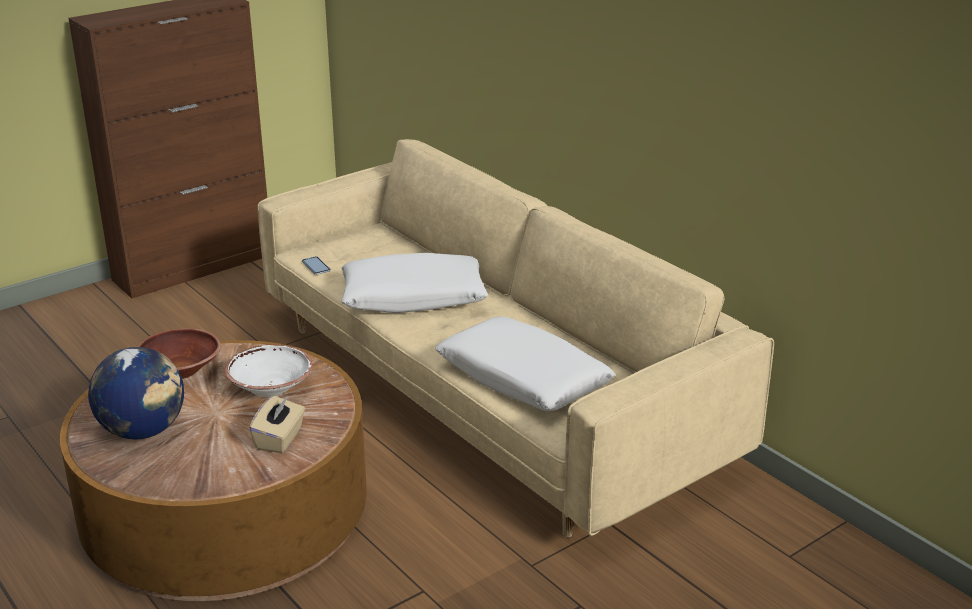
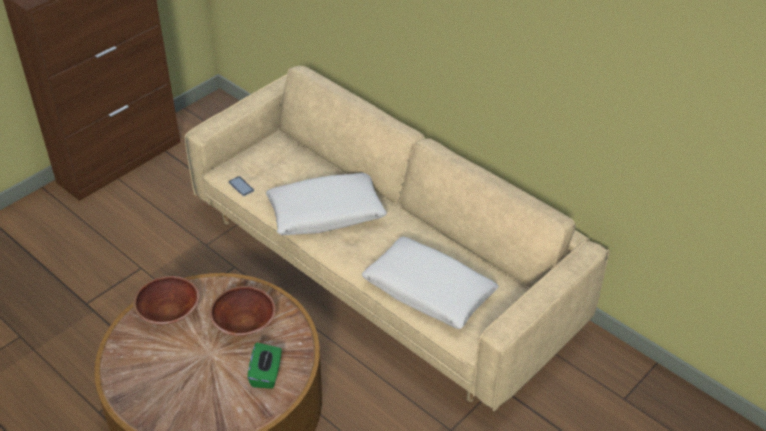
camera: 10 degrees left, 15 degrees up
globe [88,347,184,439] -> none
white bowl [225,345,312,397] -> brown bowl [209,286,276,336]
beige tissue box [249,396,305,453] -> green tissue box [248,343,282,389]

